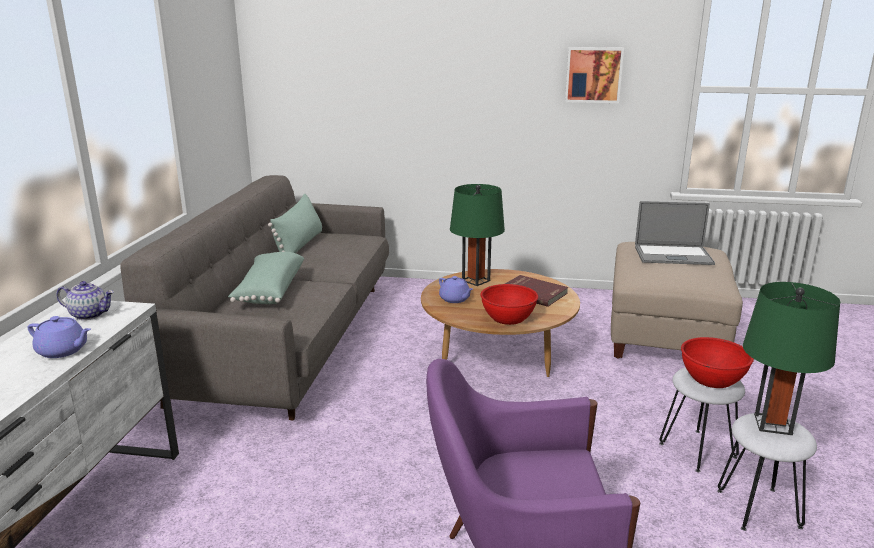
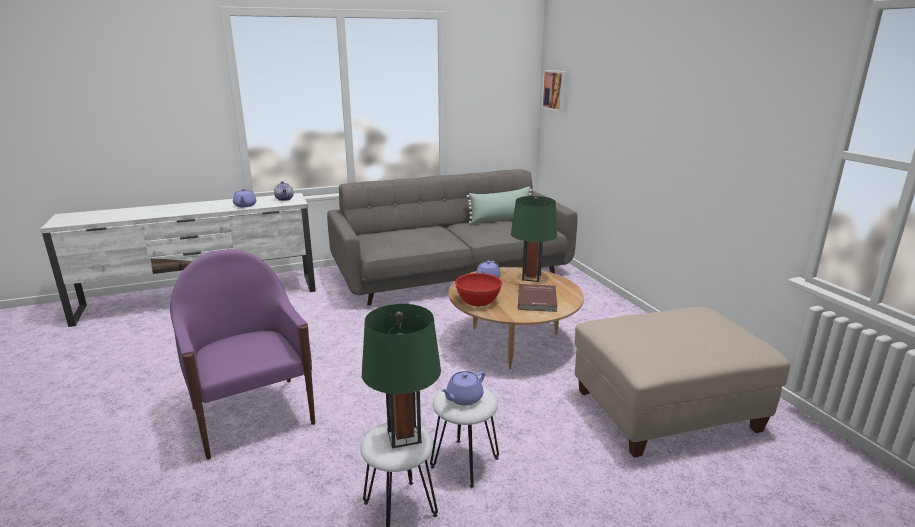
camera: 60 degrees right, 0 degrees up
green pillow [228,252,304,304] -> none
picture [565,47,624,103] -> picture moved to [541,70,567,112]
laptop [635,201,715,265] -> none
red bowl [681,337,754,388] -> purple teapot [441,371,485,406]

